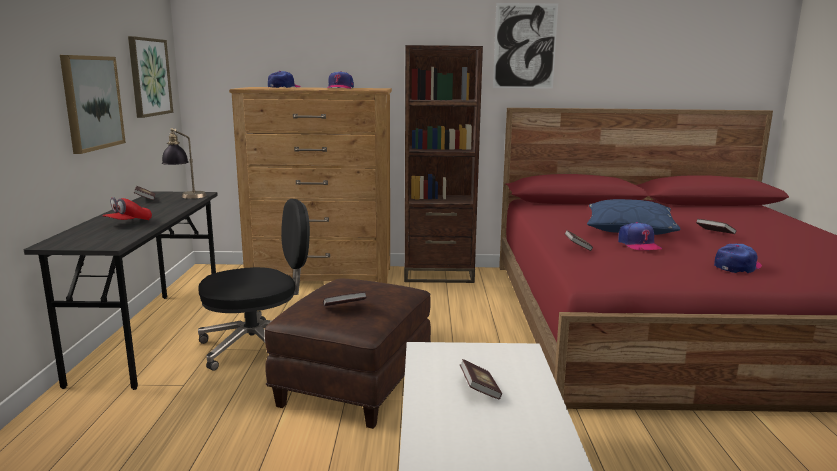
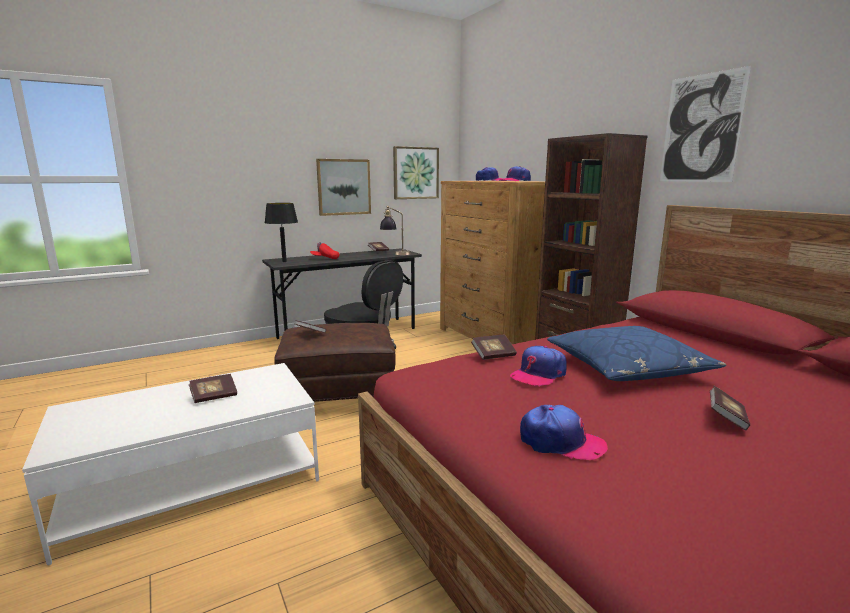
camera: 60 degrees right, 0 degrees up
none -> black table lamp [265,203,298,262]

